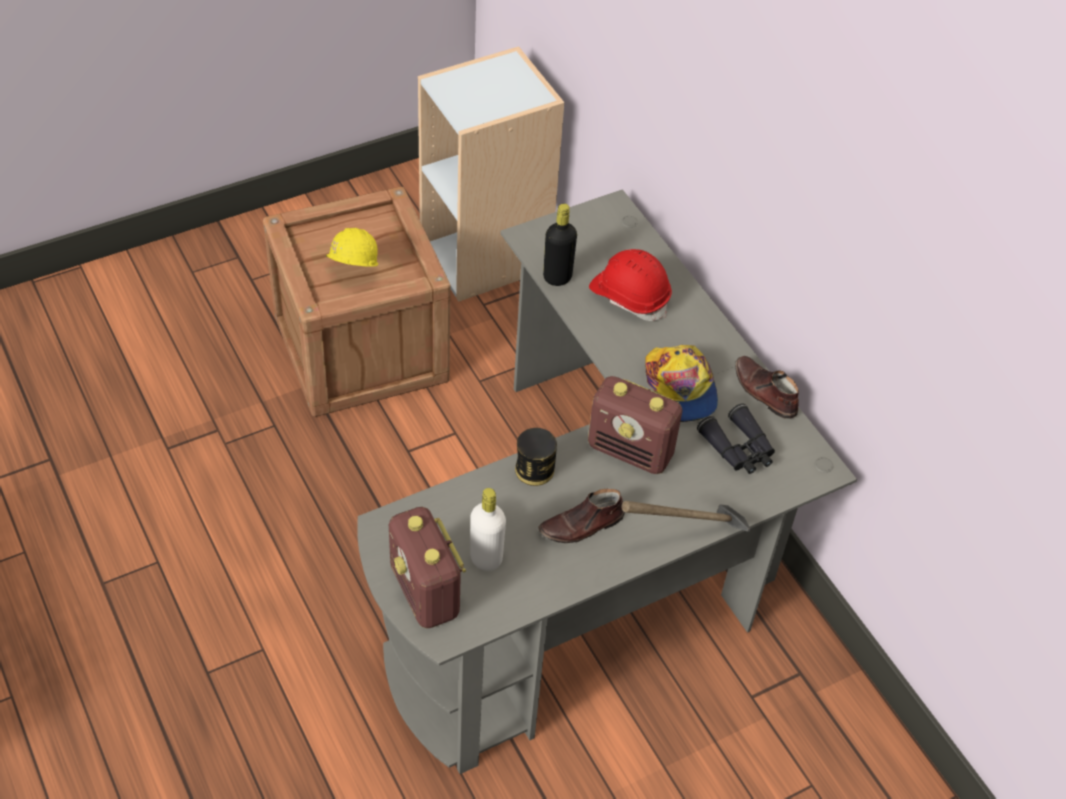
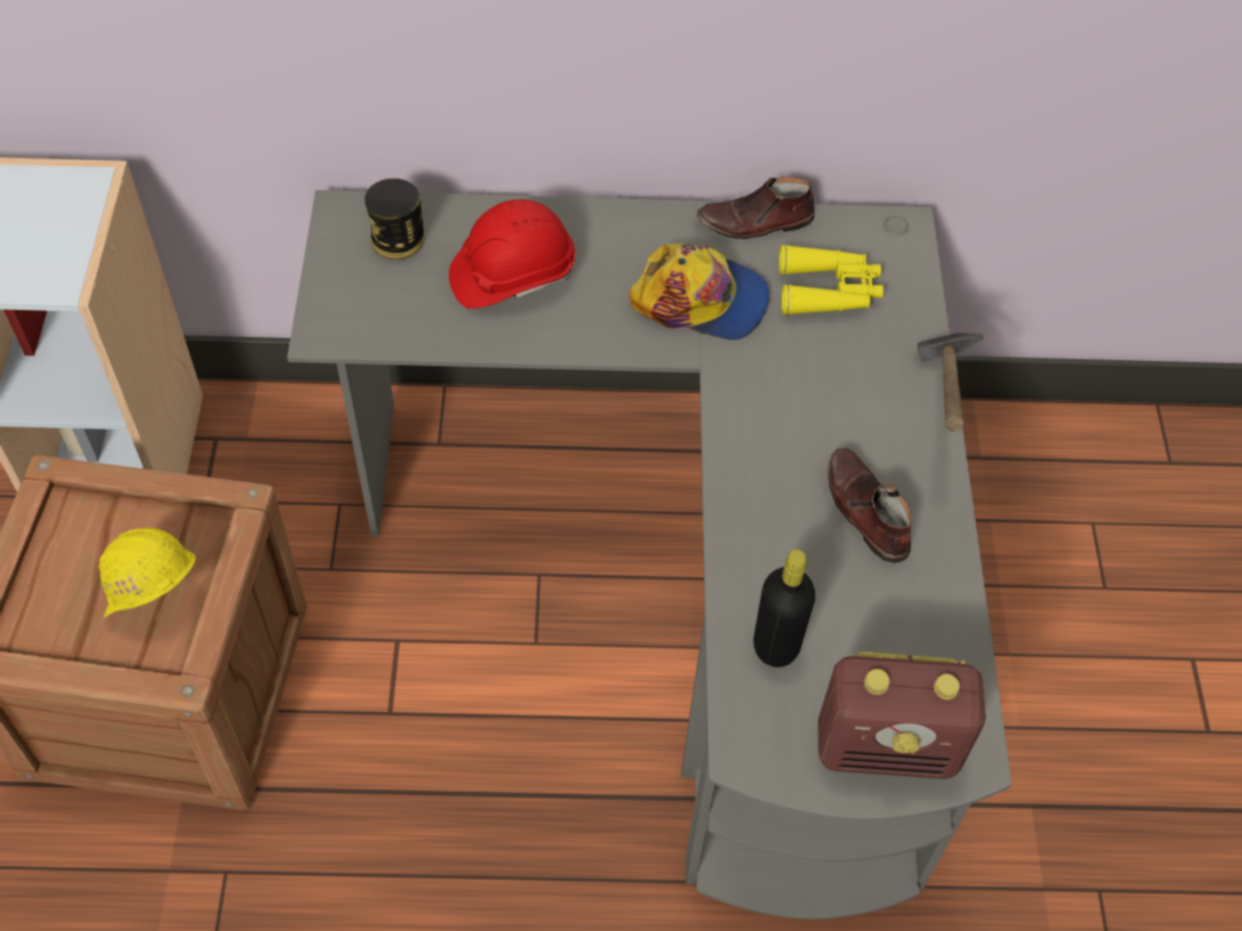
camera: 60 degrees left, 5 degrees up
white bottle [470,488,506,571] -> none
can [515,428,557,486] -> can moved to [365,178,424,259]
brown shoe [538,489,625,543] -> brown shoe turned 150 degrees clockwise [828,448,912,563]
black bottle [543,204,577,286] -> black bottle moved to [753,549,815,667]
radio [588,376,682,474] -> none
black binoculars [697,403,775,474] -> yellow binoculars [779,244,883,315]

